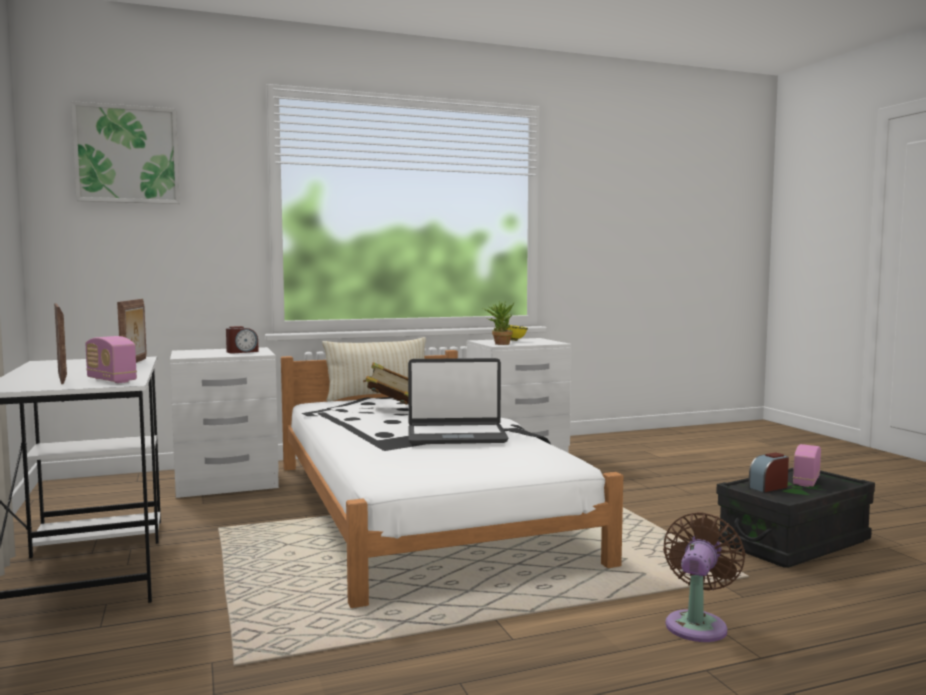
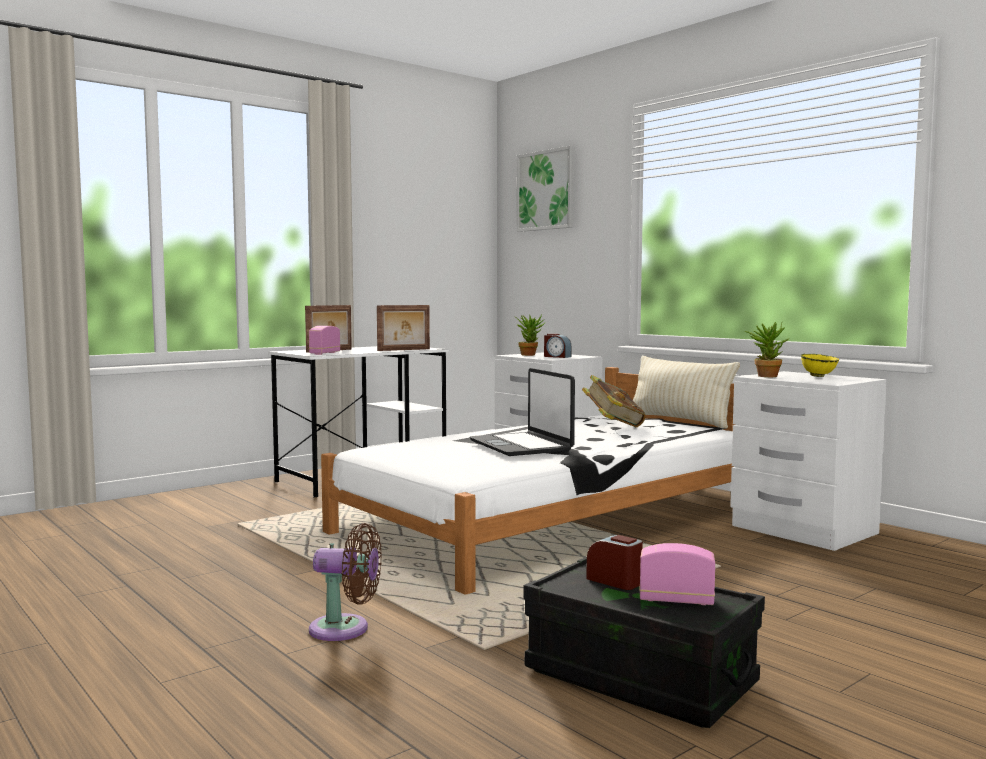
camera: 70 degrees right, 0 degrees up
none -> potted plant [517,314,546,356]

